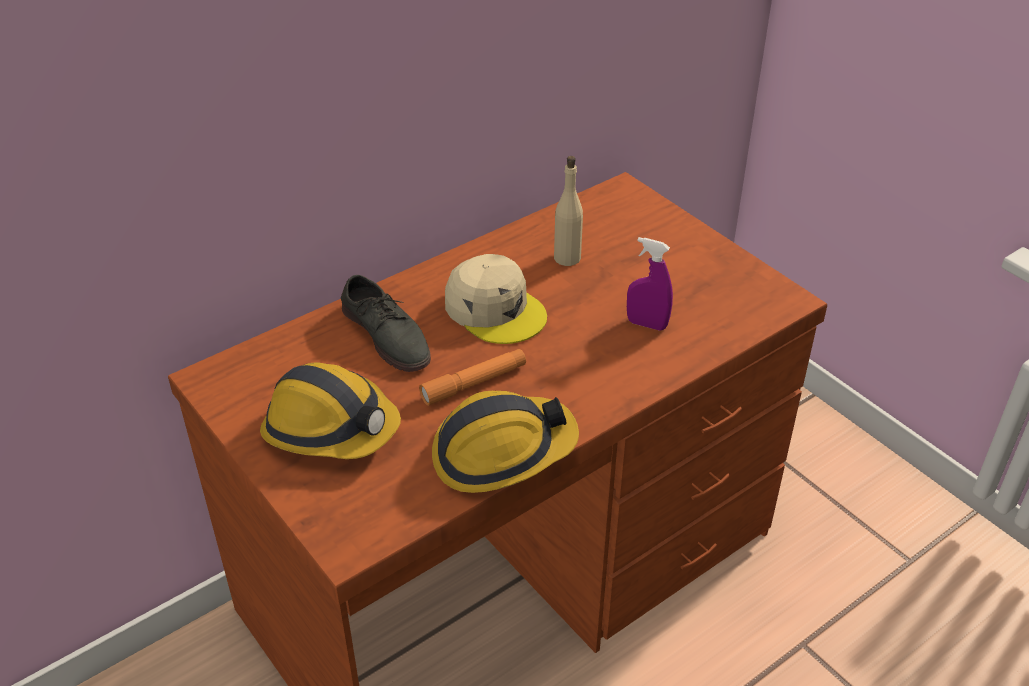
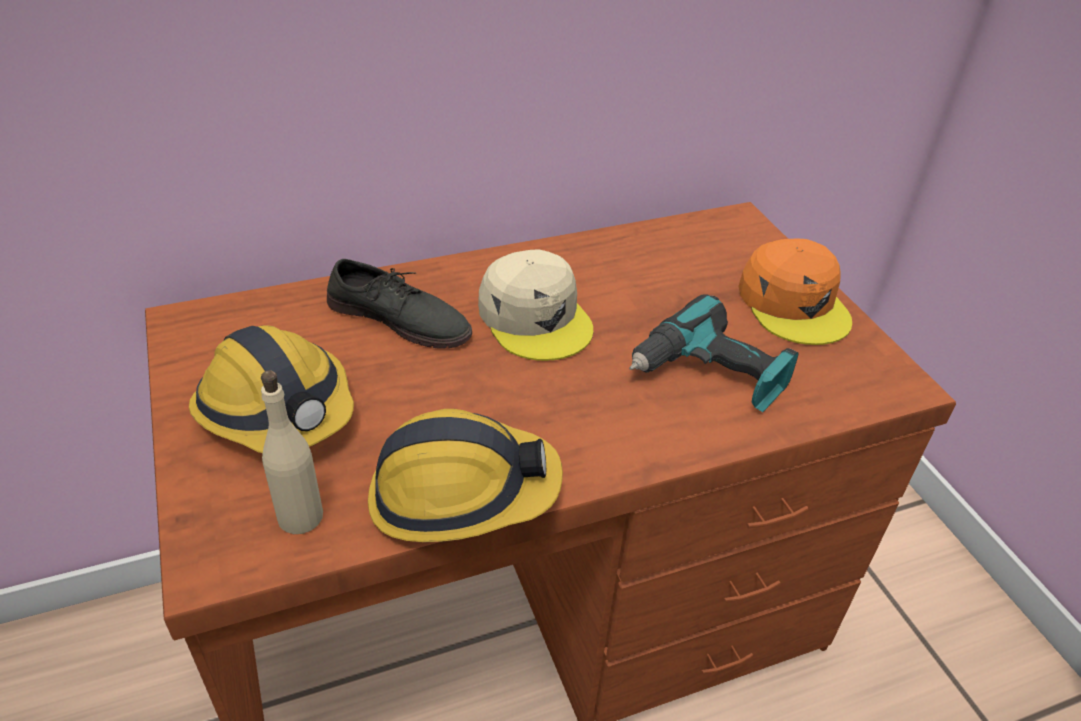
camera: 15 degrees right, 0 degrees up
grey shoe [341,275,431,372] -> grey shoe turned 45 degrees counterclockwise [327,259,472,349]
orange flashlight [419,349,526,406] -> none
beige bottle [554,156,583,266] -> beige bottle moved to [261,370,323,534]
purple spray bottle [627,237,673,331] -> power drill [629,294,799,412]
none -> orange cap [739,238,852,345]

